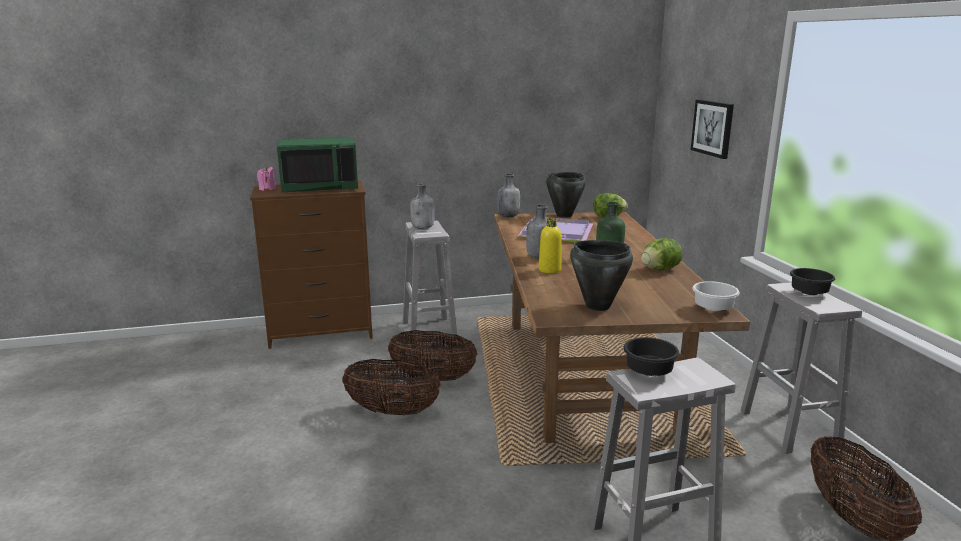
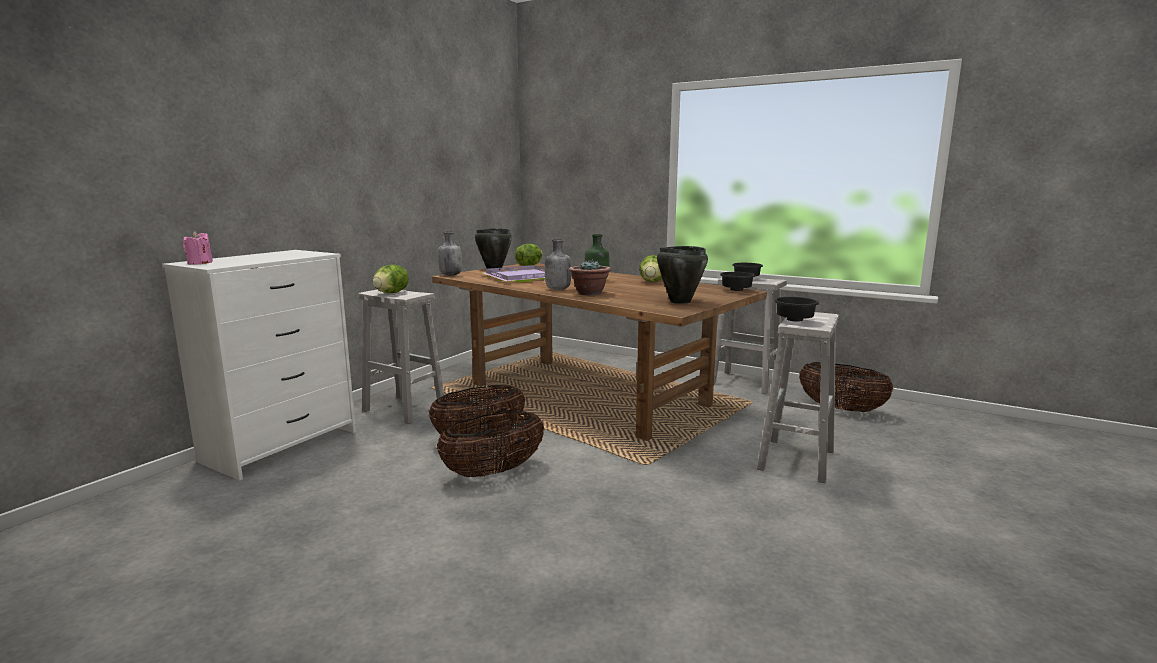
camera: 45 degrees left, 5 degrees down
brown dresser [250,181,373,349] -> white dresser [162,250,356,481]
green microwave [277,137,358,192] -> none
grey bottle [410,183,435,229] -> lettuce [372,264,409,293]
yellow bottle [539,218,562,274] -> potted plant [569,259,611,296]
picture [691,100,734,159] -> none
white bowl [692,281,740,311] -> black bowl [720,272,755,291]

